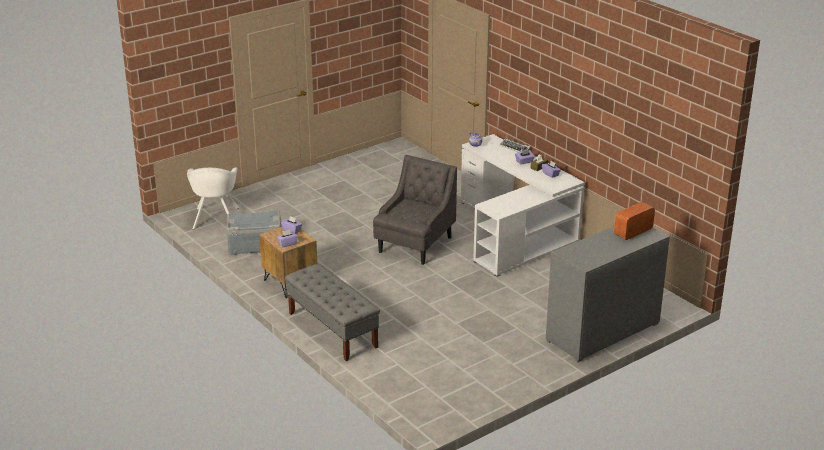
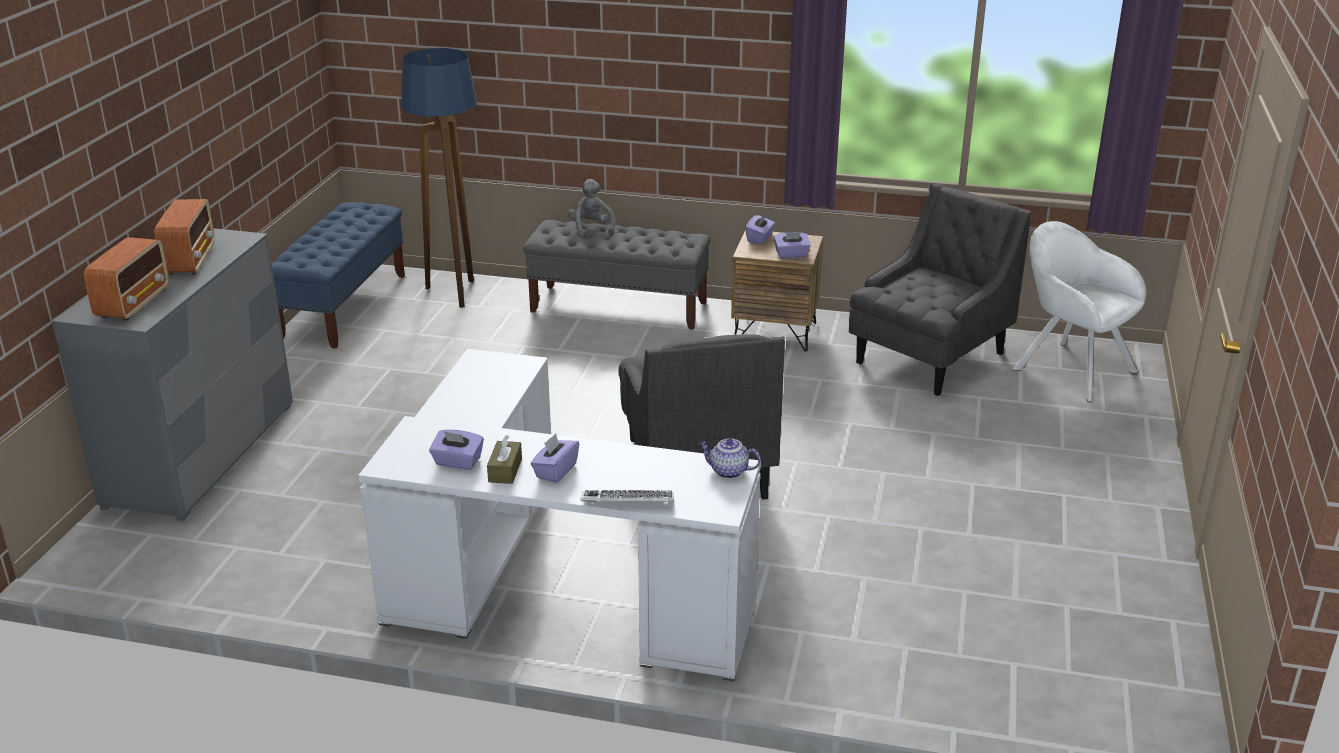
camera: 140 degrees right, 0 degrees up
grey storage box [226,210,282,255] -> grey armchair [849,183,1031,396]
none -> radio [155,199,215,275]
none -> blue bench [272,202,405,349]
none -> floor lamp [401,48,477,308]
none -> grey plush toy [568,179,615,238]

